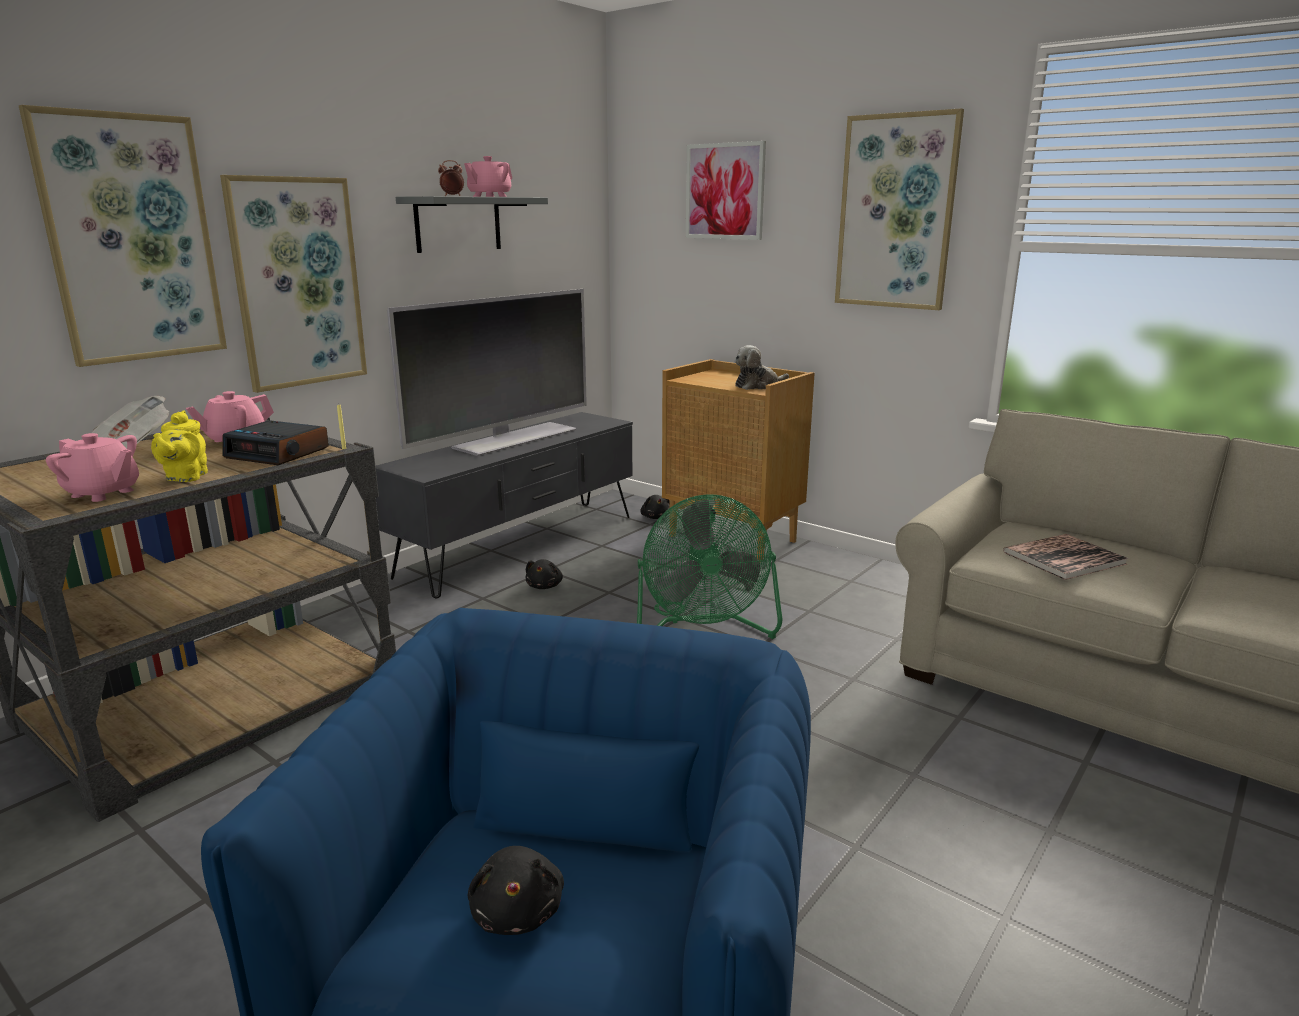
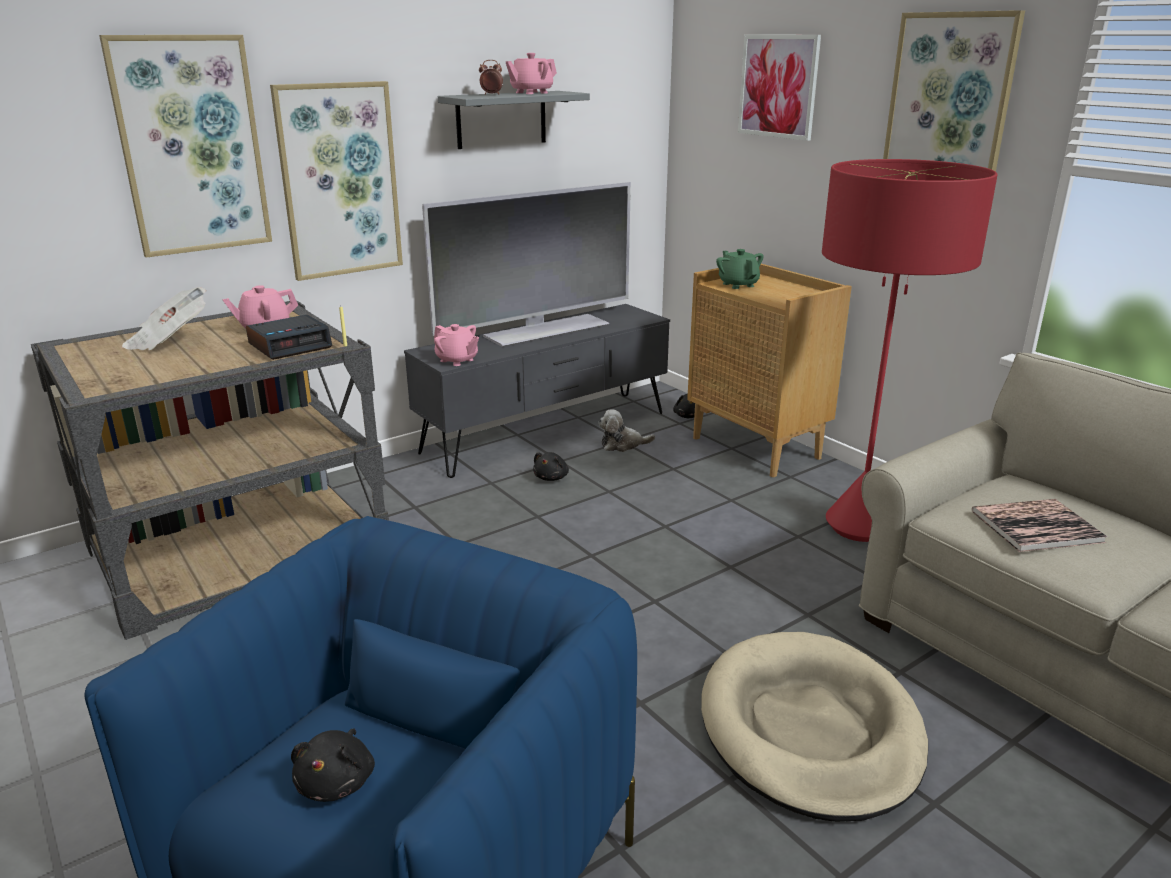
camera: 15 degrees right, 5 degrees up
pink teapot [46,433,139,502] -> pink teapot moved to [434,324,479,366]
yellow teapot [151,410,208,482] -> none
alarm clock [222,420,329,465] -> alarm clock turned 75 degrees counterclockwise [246,315,332,360]
green fan [637,494,782,639] -> none
plush toy [735,345,789,390] -> plush toy moved to [598,409,655,452]
none -> beige dog bed [701,632,928,822]
none -> green teapot [716,249,764,289]
none -> red floor lamp [822,159,998,542]

